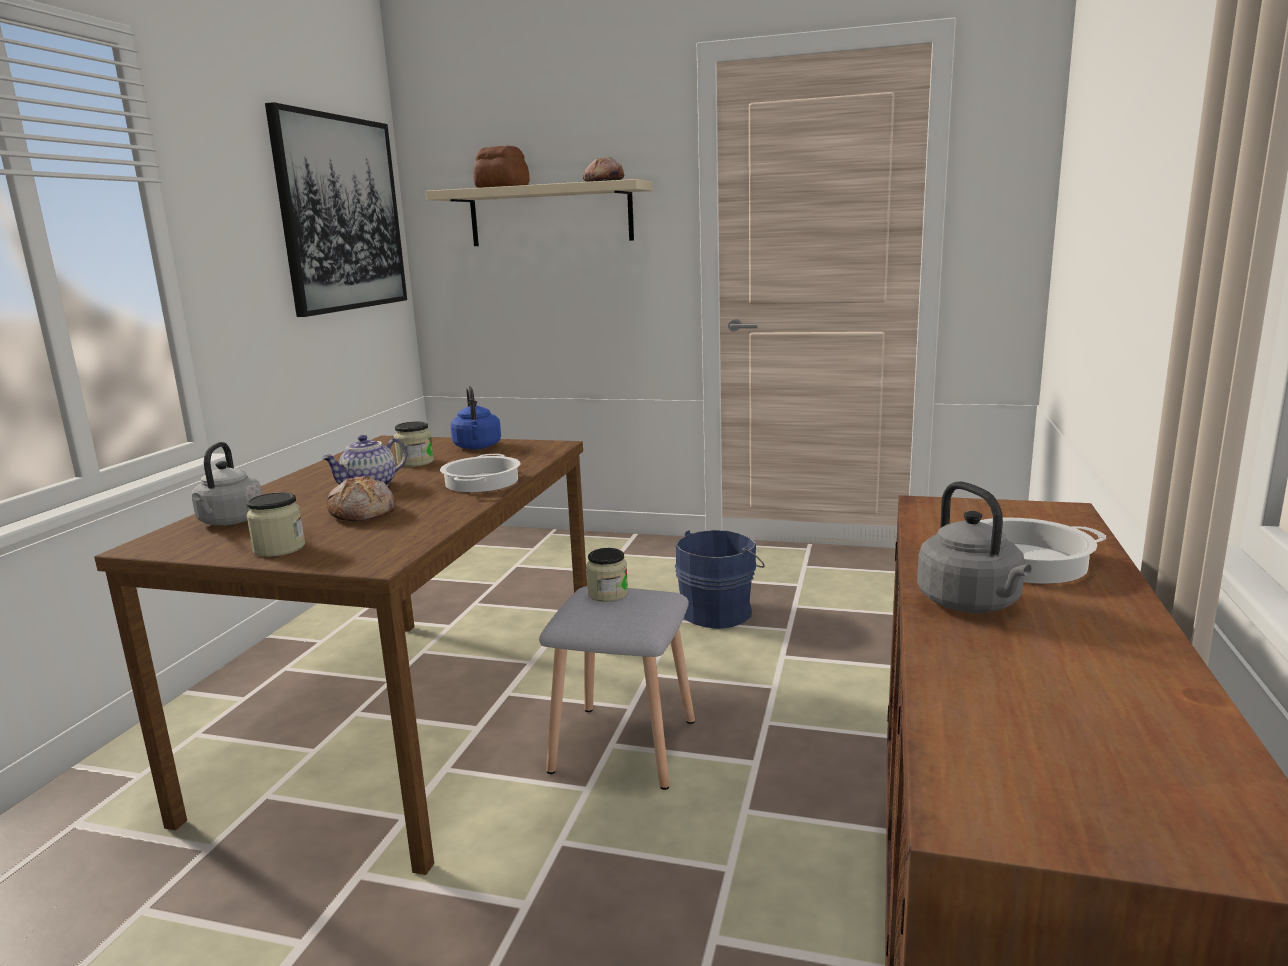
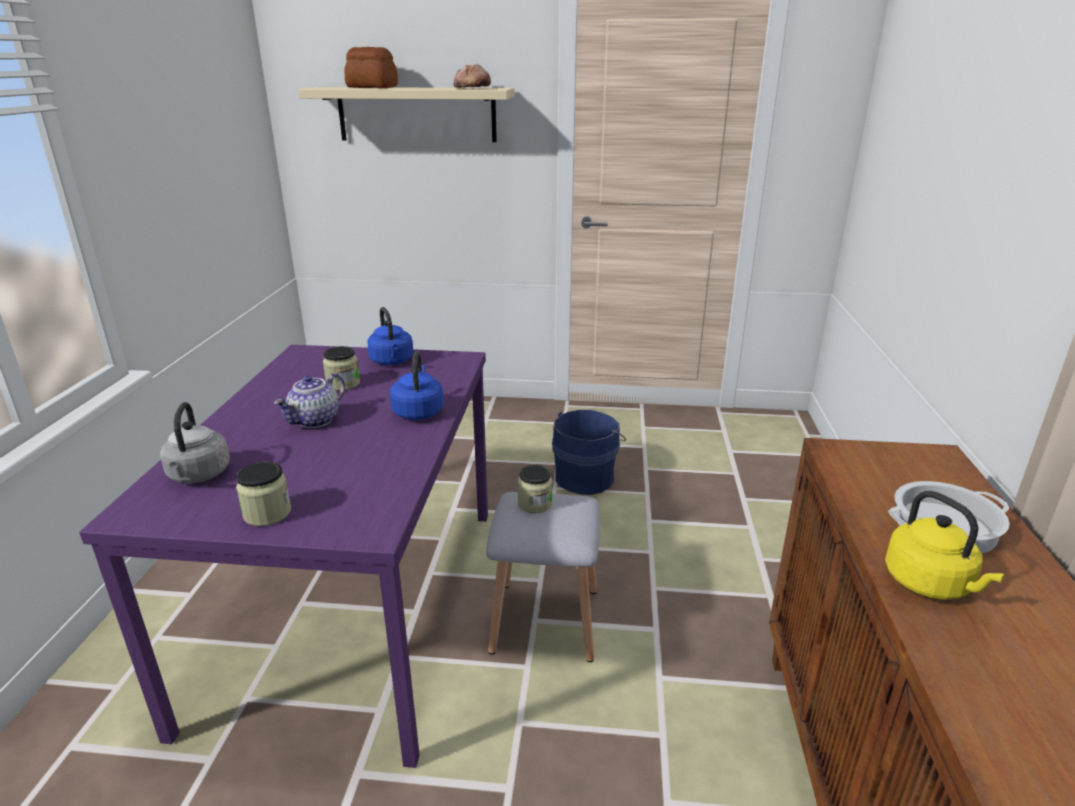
camera: 10 degrees left, 10 degrees up
brown dining table [94,436,587,875] -> purple dining table [79,345,488,768]
picture [265,102,407,317] -> none
bread [327,476,395,521] -> none
cooking pot [440,454,521,492] -> blue kettle [390,351,444,420]
grey kettle [917,481,1031,613] -> yellow kettle [885,491,1004,600]

